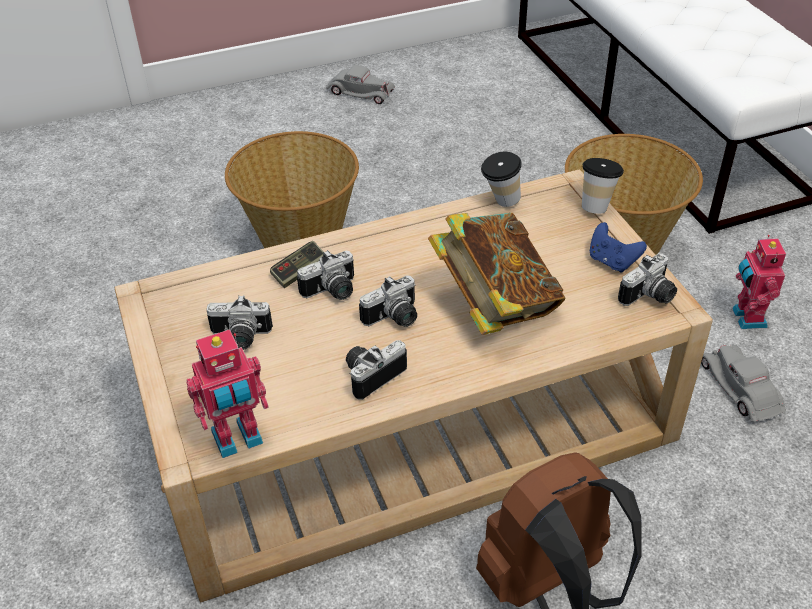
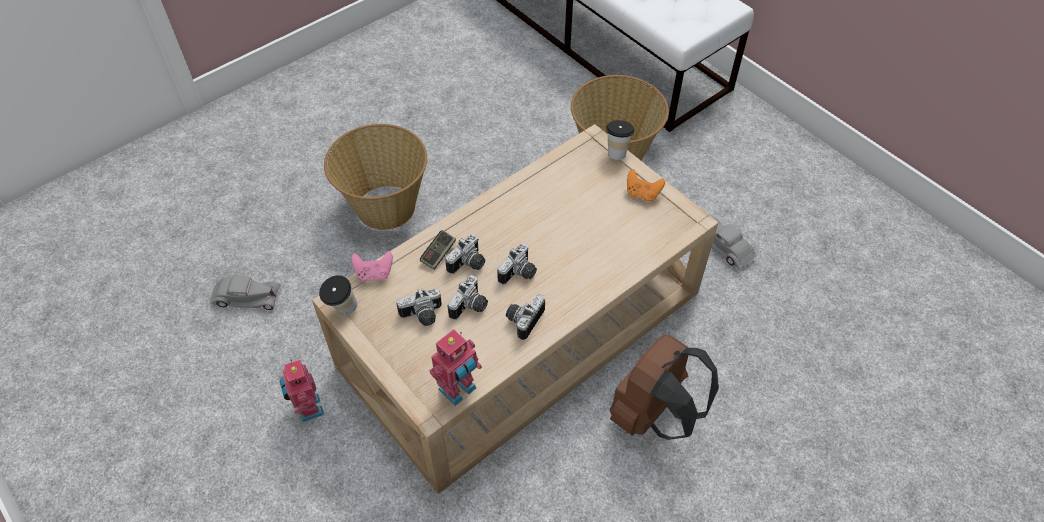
camera: 20 degrees left, 10 degrees up
grey toy car [326,65,395,104] -> grey toy car moved to [210,275,281,310]
book [428,213,565,335] -> none
cup [481,152,521,207] -> cup moved to [319,275,358,314]
blue game controller [590,222,647,273] -> orange game controller [627,169,665,201]
camera [618,253,677,306] -> camera moved to [448,275,488,320]
toy robot [732,235,786,329] -> toy robot moved to [280,359,324,422]
none -> pink game controller [351,251,393,282]

